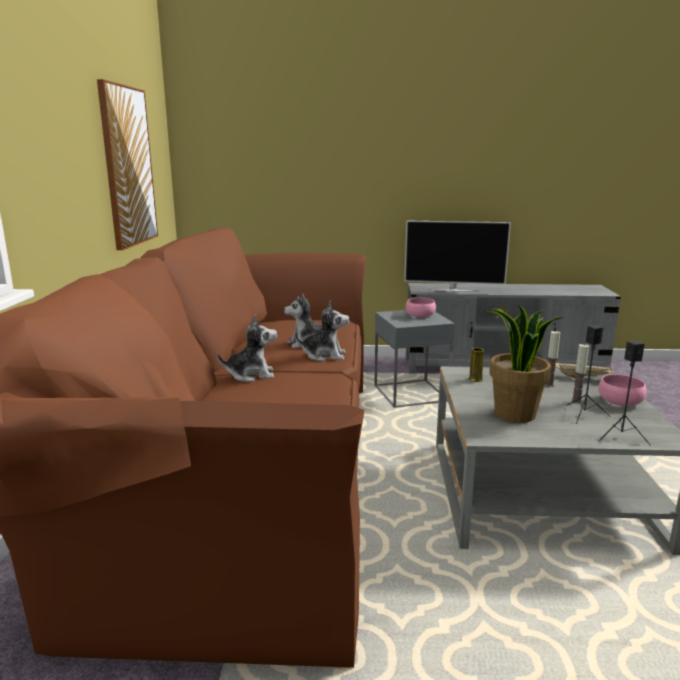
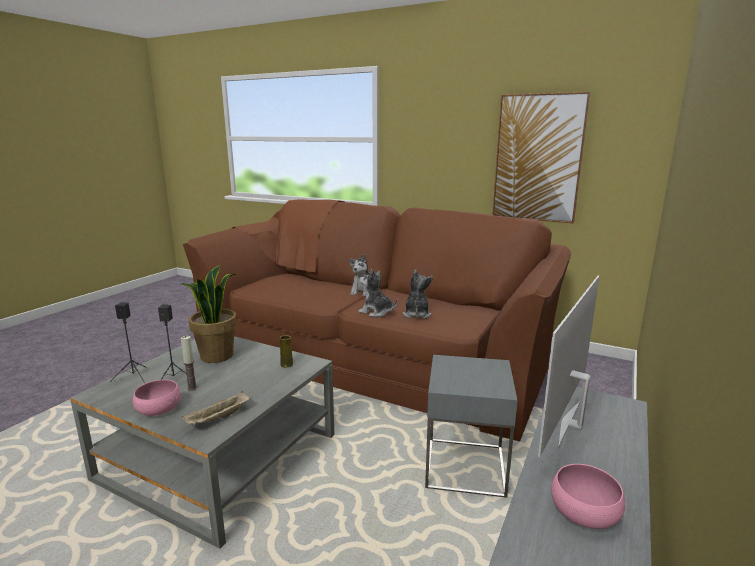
camera: 115 degrees right, 0 degrees up
plush toy [295,300,350,362] -> plush toy turned 90 degrees clockwise [358,269,398,317]
pink bowl [406,298,436,318] -> pink bowl moved to [551,464,625,529]
candle [545,330,560,387] -> none

